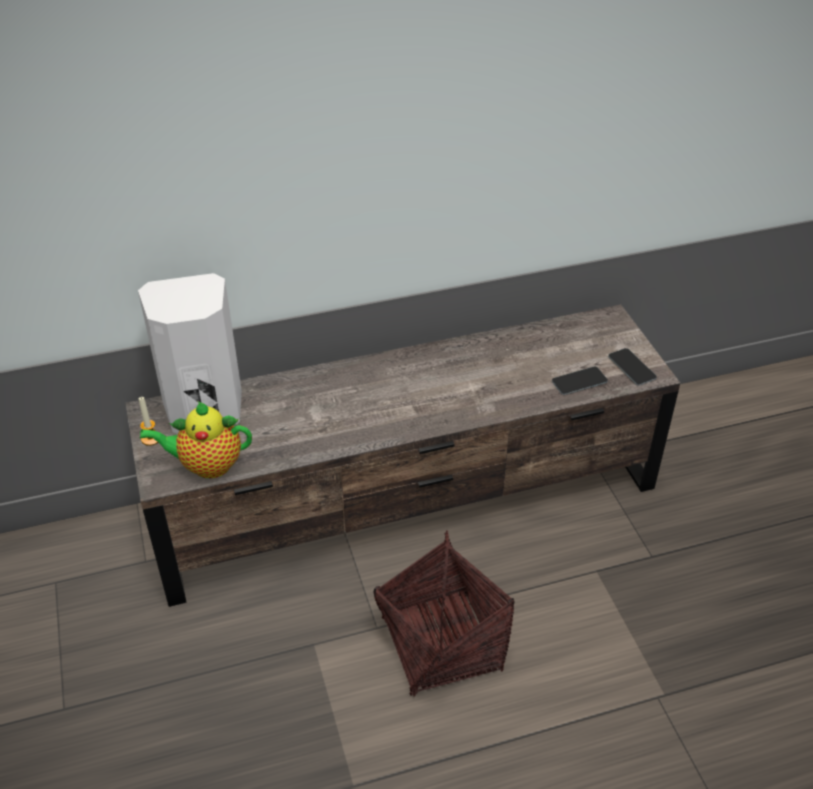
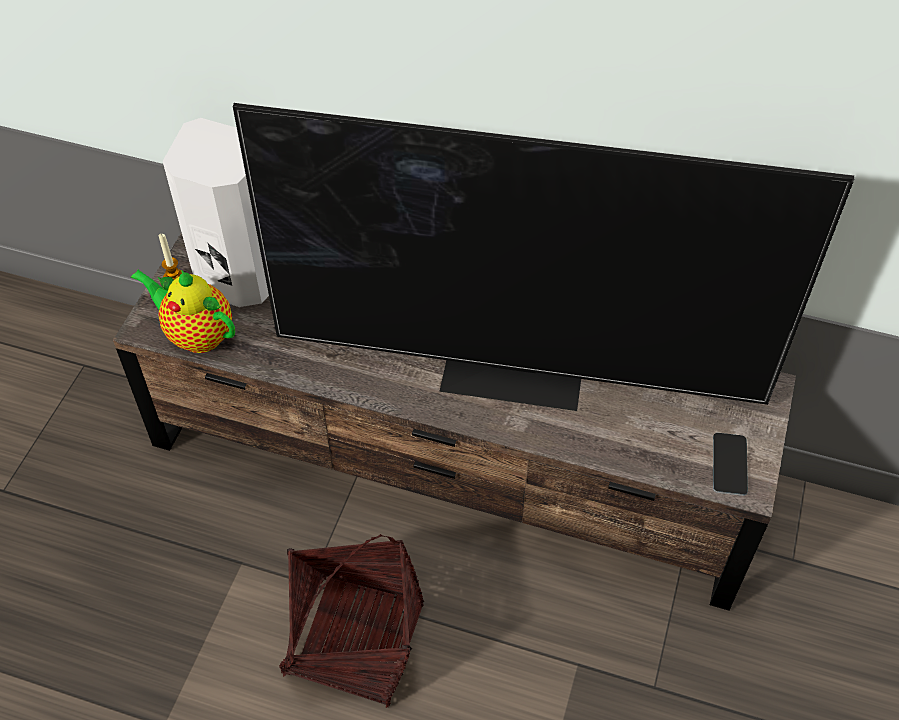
camera: 35 degrees right, 10 degrees up
phone [552,367,608,395] -> none
none -> television [233,103,854,411]

